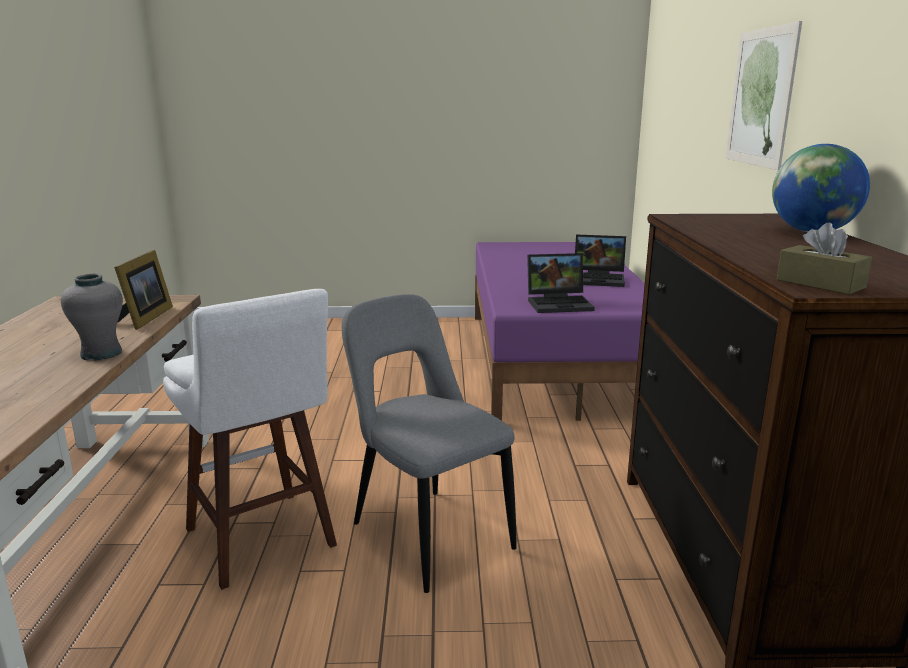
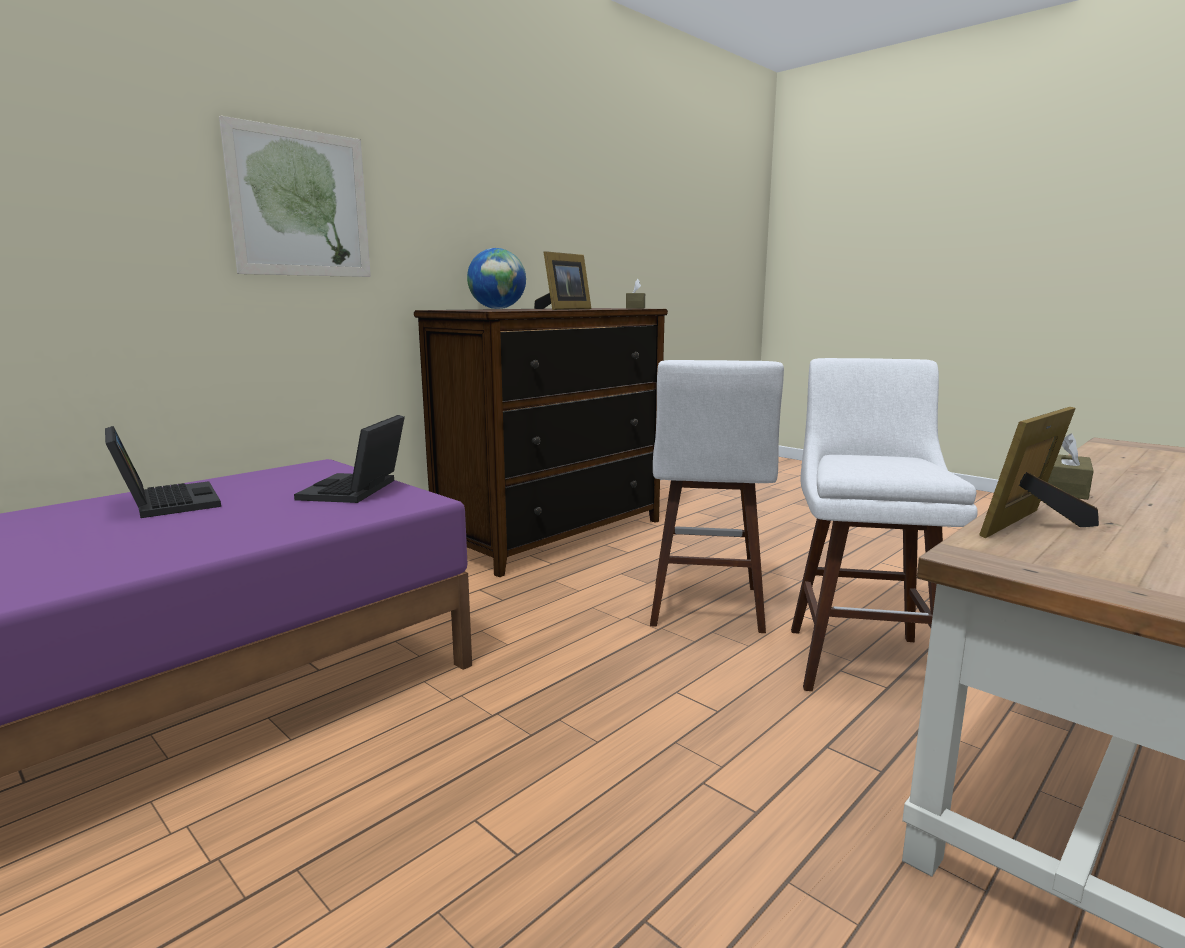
camera: 135 degrees left, 5 degrees down
grey vase [61,274,123,361] -> brown tissue box [1048,433,1094,500]
grey chair [342,294,517,593] -> white stool [650,360,784,633]
laptop [527,253,595,313] -> laptop turned 120 degrees counterclockwise [294,415,405,503]
none -> picture frame [534,251,591,310]

